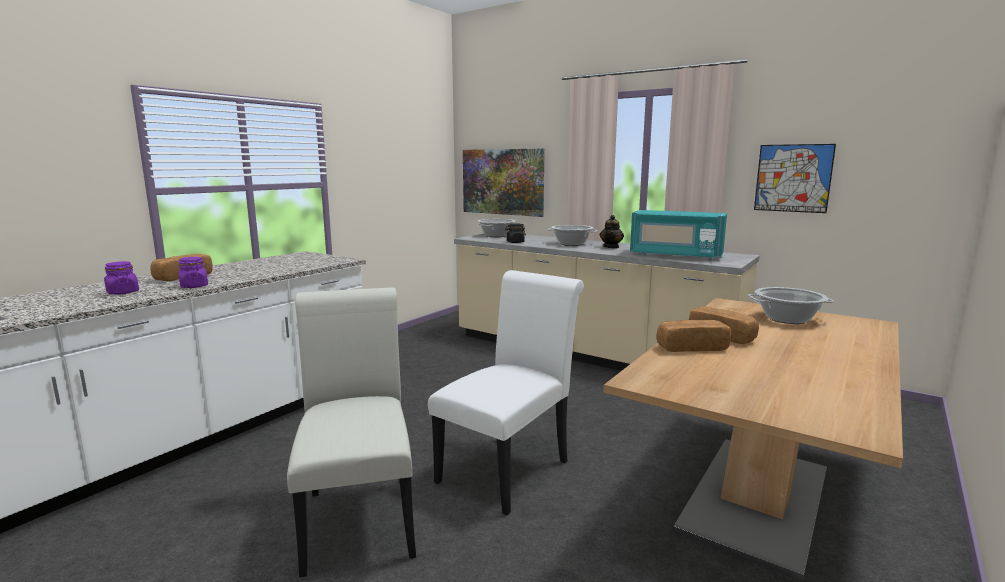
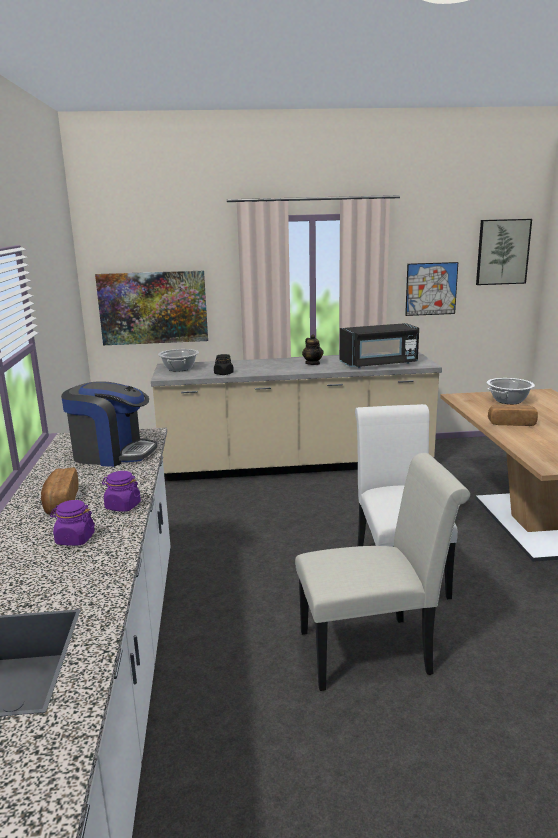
camera: 40 degrees left, 5 degrees up
white chair [287,287,416,578] -> white chair turned 135 degrees clockwise [295,453,470,691]
cooking pot [547,225,598,246] -> none
turquoise microwave [630,210,727,260] -> black microwave [340,323,419,368]
bread [656,320,731,352] -> none
none -> coffee machine [61,382,157,467]
none -> picture [476,219,532,285]

